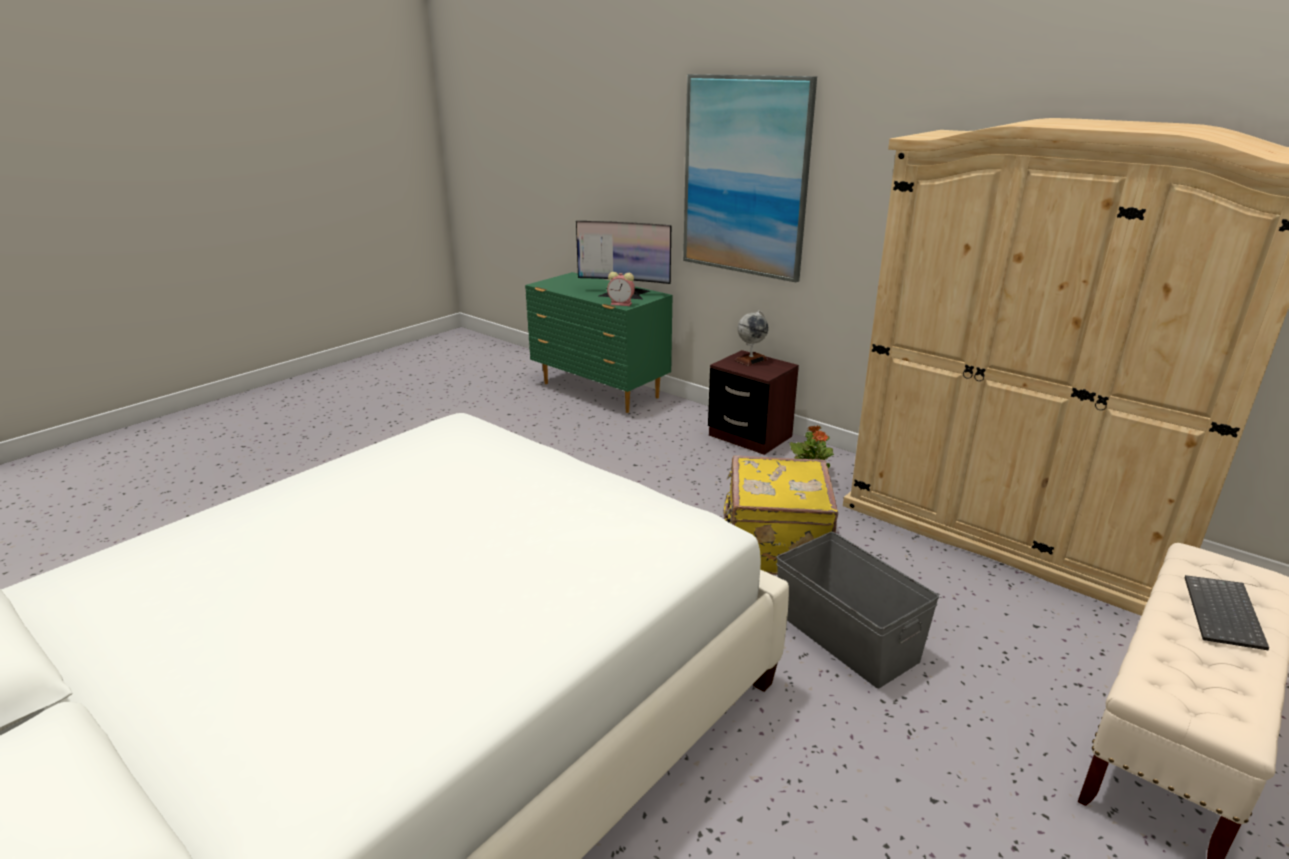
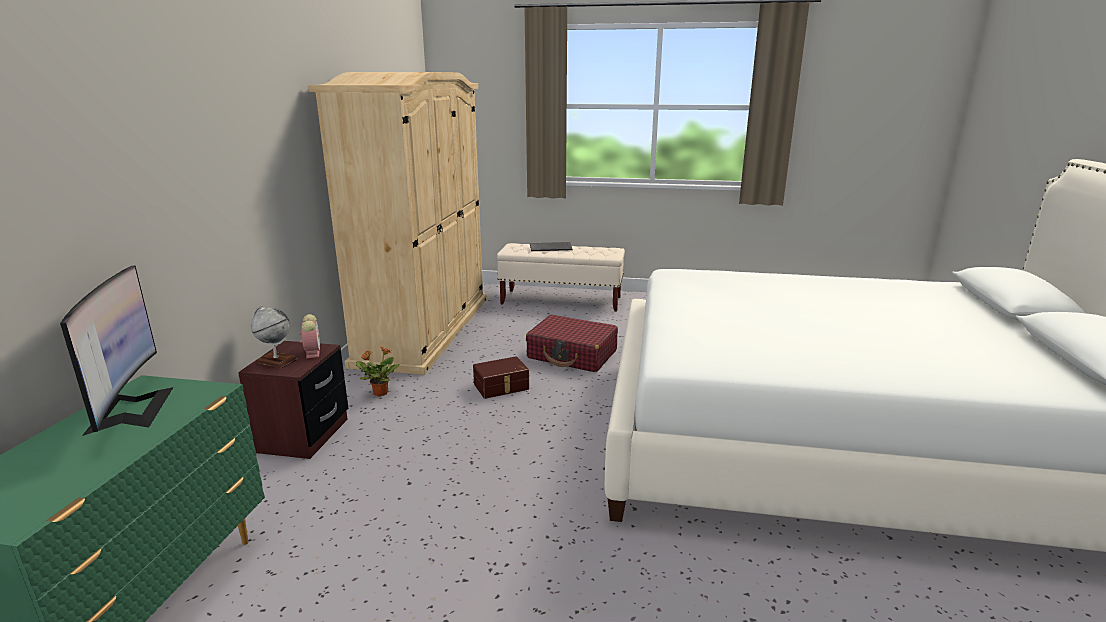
camera: 120 degrees left, 5 degrees down
alarm clock [607,272,635,306] -> alarm clock moved to [299,314,320,358]
picture [683,74,817,282] -> none
yellow suitcase [724,455,838,575] -> brown storage box [473,356,529,399]
grey storage box [776,532,939,688] -> red suitcase [526,314,618,372]

